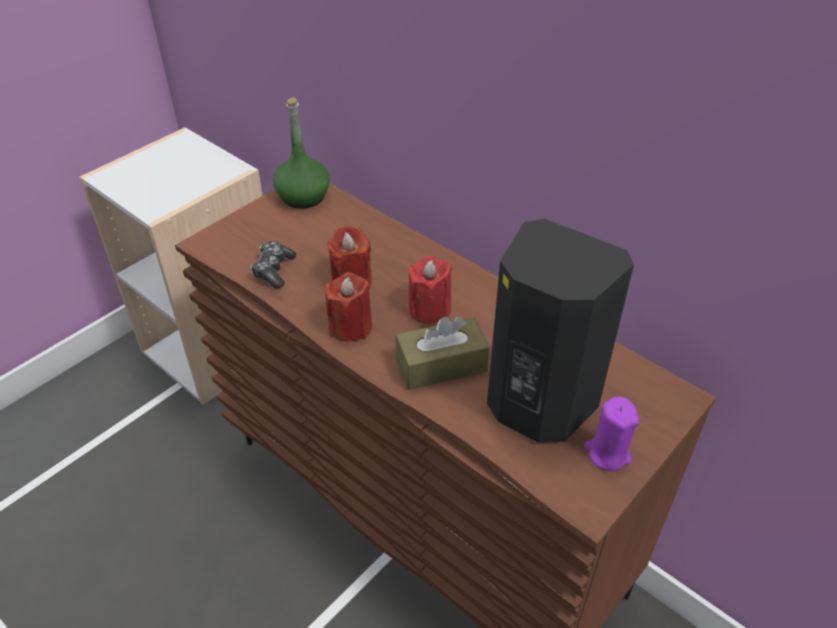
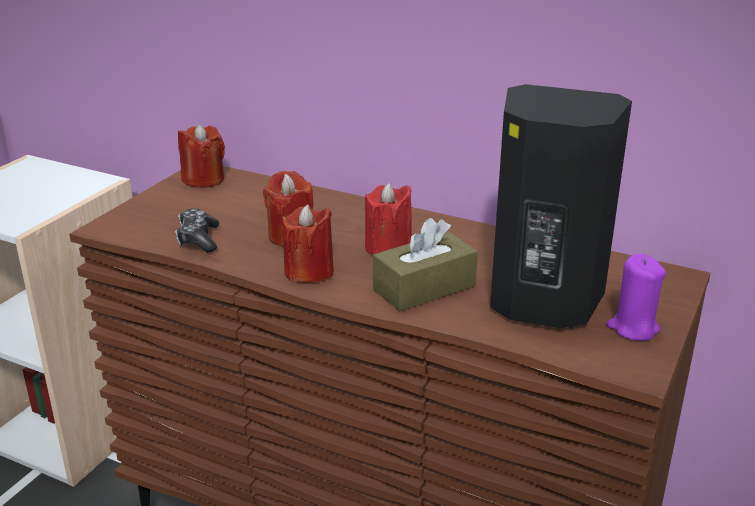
camera: 15 degrees left, 15 degrees down
green bottle [273,97,330,209] -> red candle [178,124,225,188]

